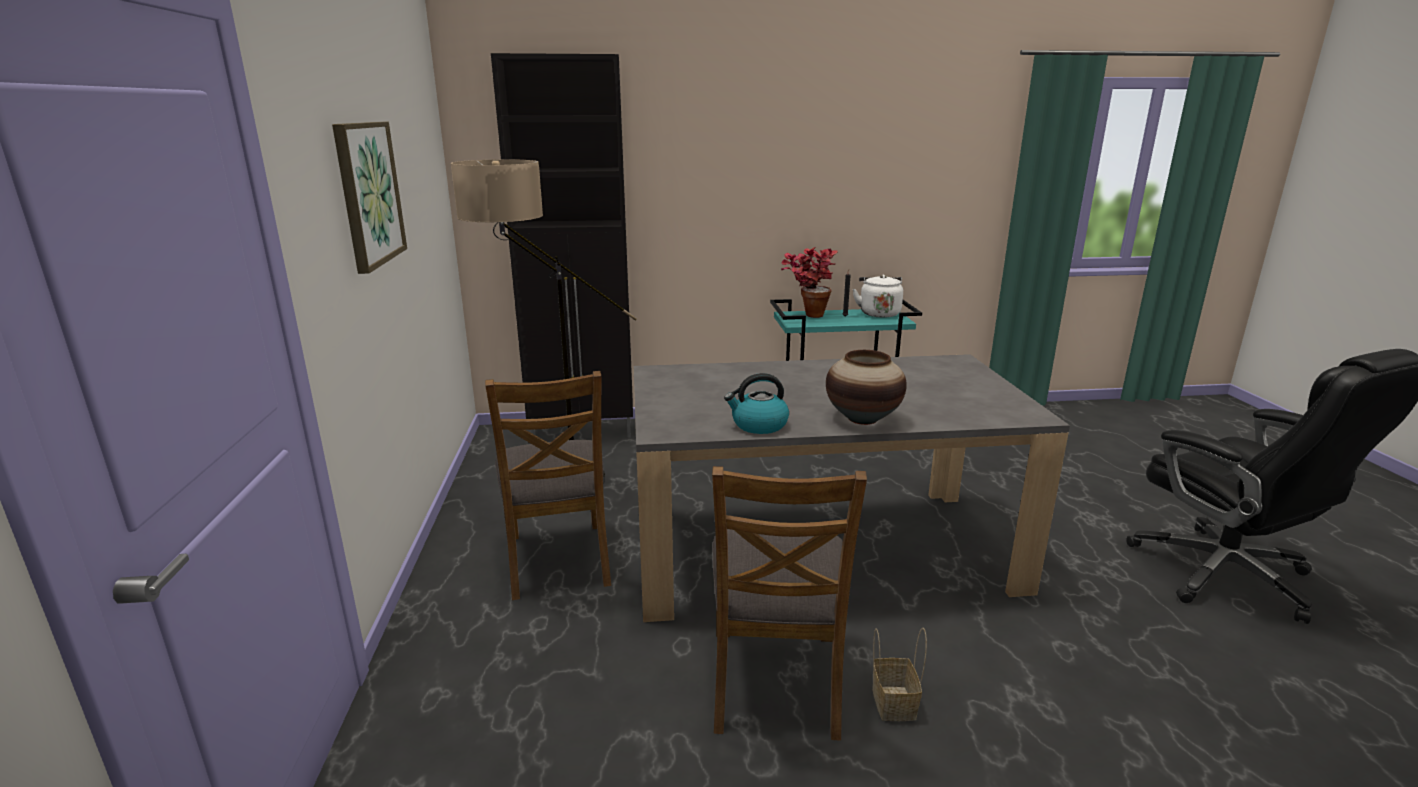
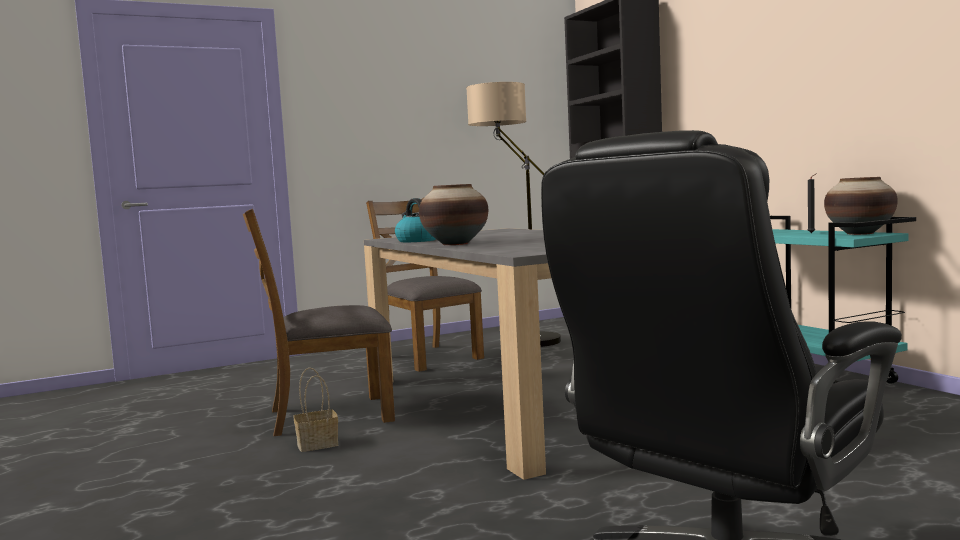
camera: 70 degrees right, 15 degrees down
picture [332,122,407,274] -> none
brown chair [485,371,611,600] -> brown chair turned 90 degrees clockwise [366,198,484,372]
potted plant [781,247,838,318] -> none
white kettle [853,274,903,318] -> vase [824,177,898,235]

